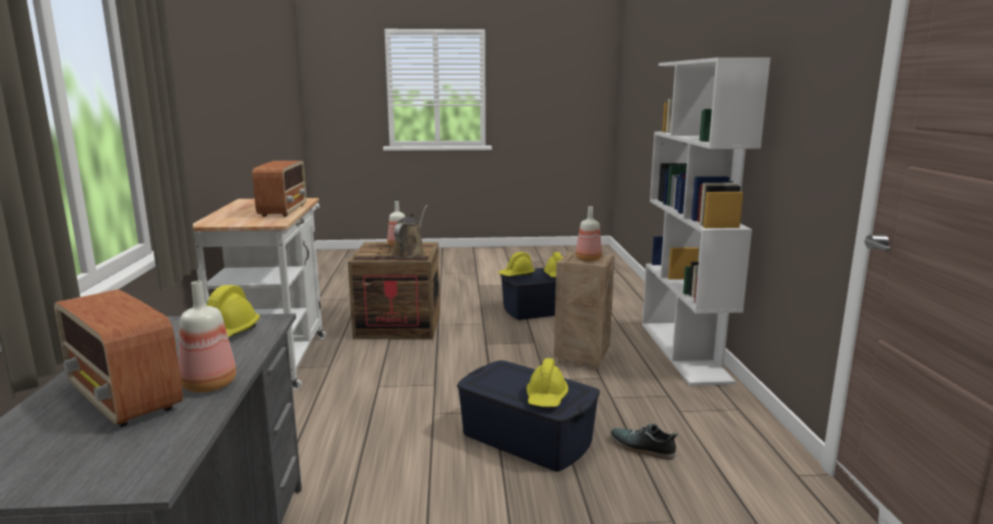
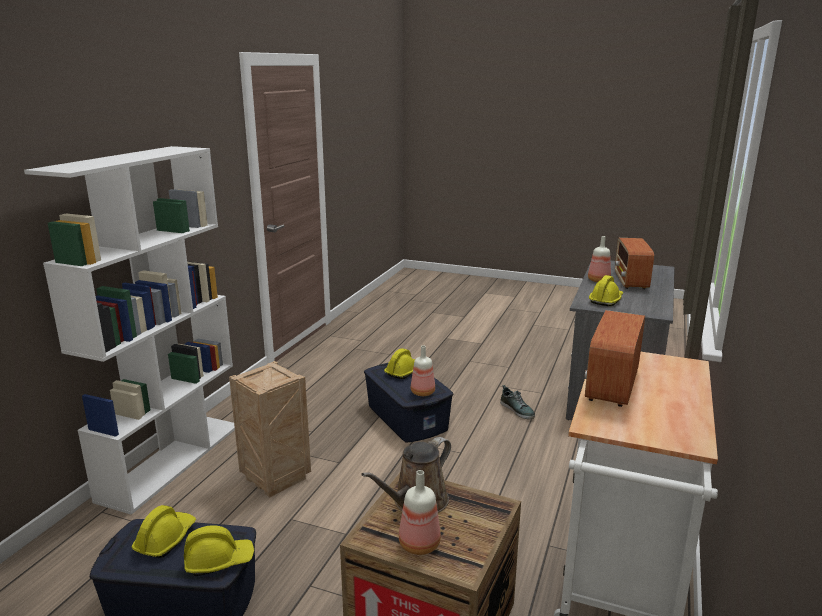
camera: 155 degrees left, 5 degrees up
radio [54,289,183,427] -> radio turned 150 degrees counterclockwise [615,238,654,289]
bottle [575,206,602,262] -> bottle moved to [411,345,435,396]
shoe [610,424,678,460] -> shoe moved to [500,385,535,419]

